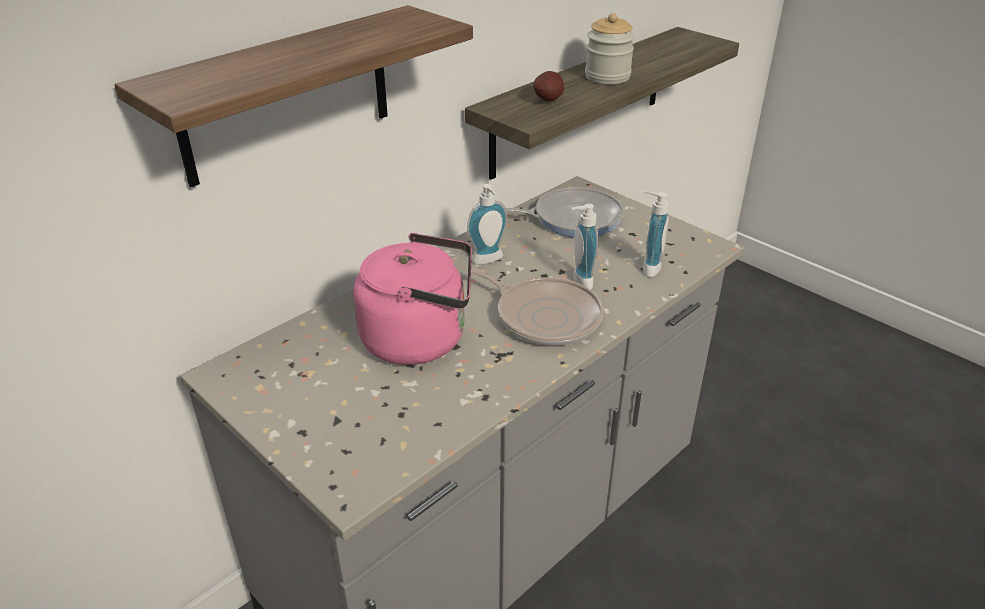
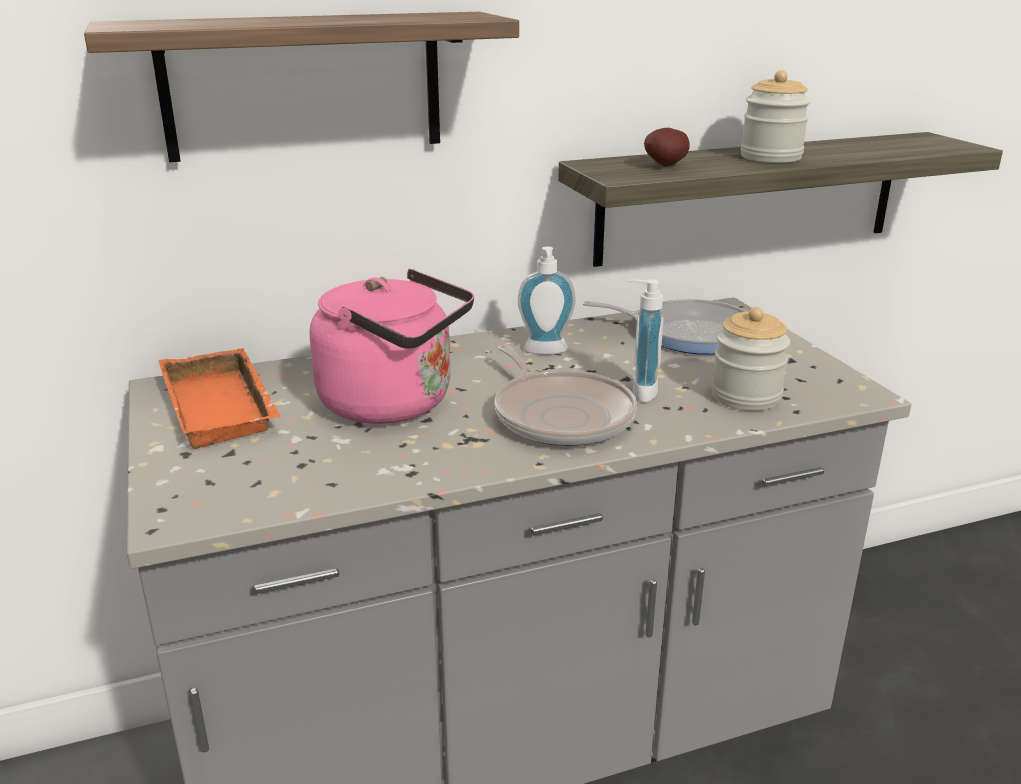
camera: 25 degrees right, 10 degrees down
soap dispenser [643,191,669,277] -> jar [711,307,790,411]
none -> orange tray [159,348,281,449]

